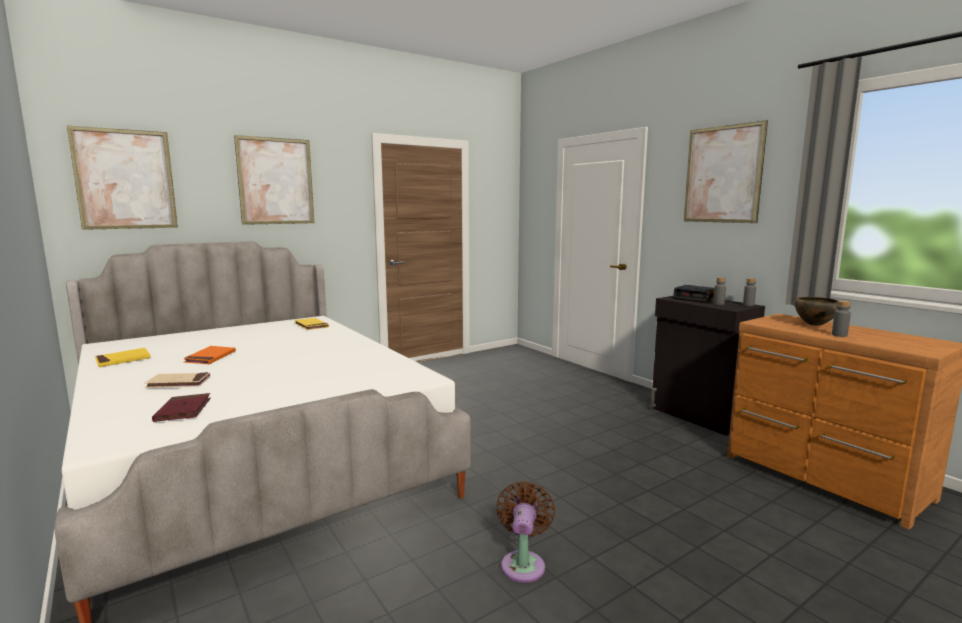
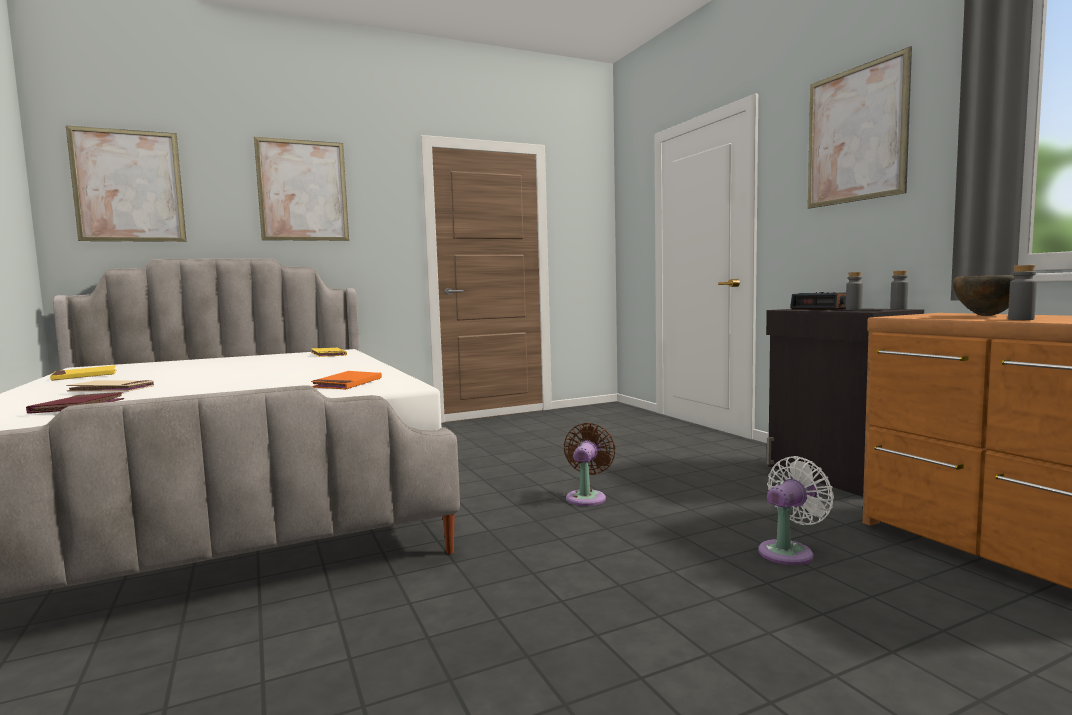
camera: 10 degrees right, 5 degrees down
orange book [183,346,236,364] -> orange book moved to [311,371,382,390]
brown fan [496,481,555,583] -> brown fan moved to [564,423,616,506]
none -> white fan [759,456,834,565]

